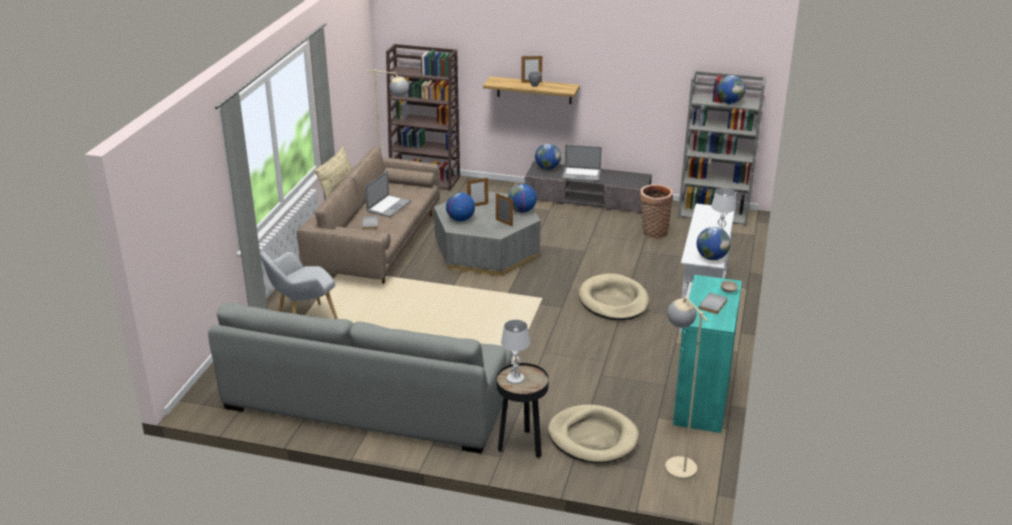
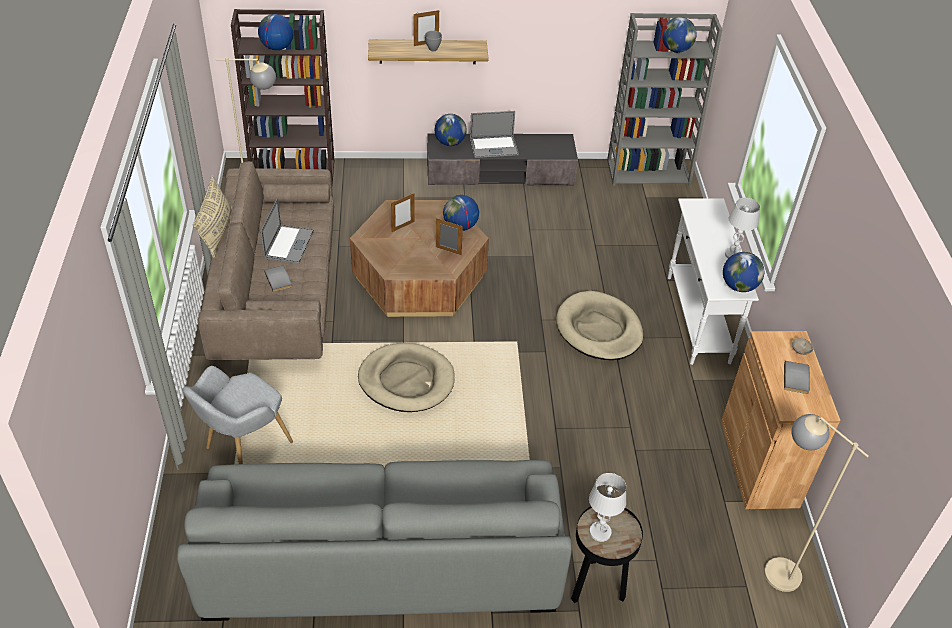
camera: 20 degrees left, 15 degrees up
grey coffee table [434,191,541,276] -> brown coffee table [350,200,489,317]
globe [446,192,475,222] -> globe moved to [258,14,293,50]
beige dog bed [548,404,639,463] -> beige dog bed moved to [358,343,455,412]
basket [640,184,673,239] -> none
turquoise cabinet [673,275,742,433] -> brown cabinet [721,331,840,509]

